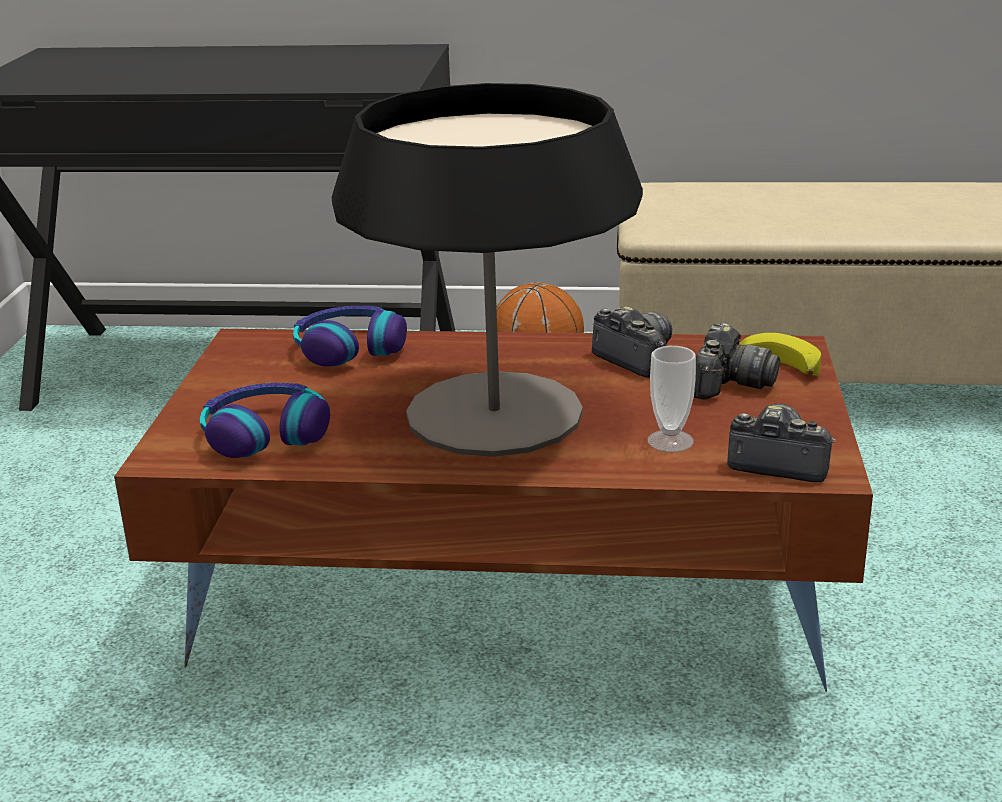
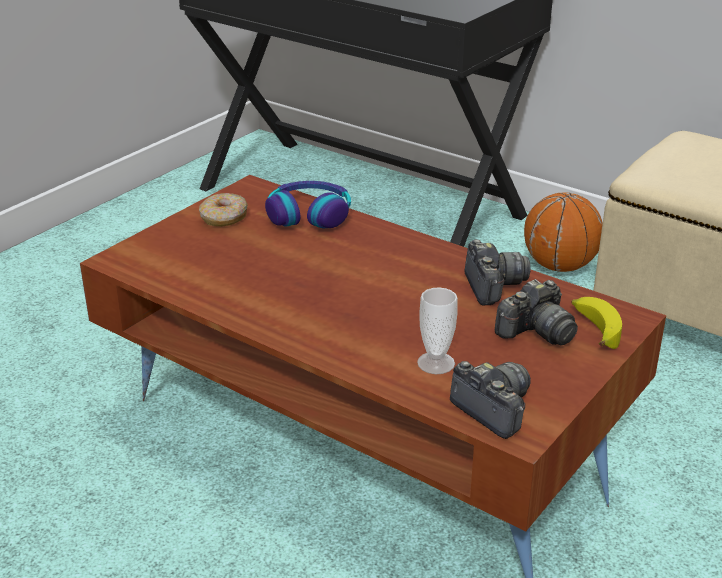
camera: 30 degrees right, 5 degrees up
headphones [200,383,330,458] -> none
table lamp [332,83,643,457] -> none
none -> donut [199,193,248,227]

